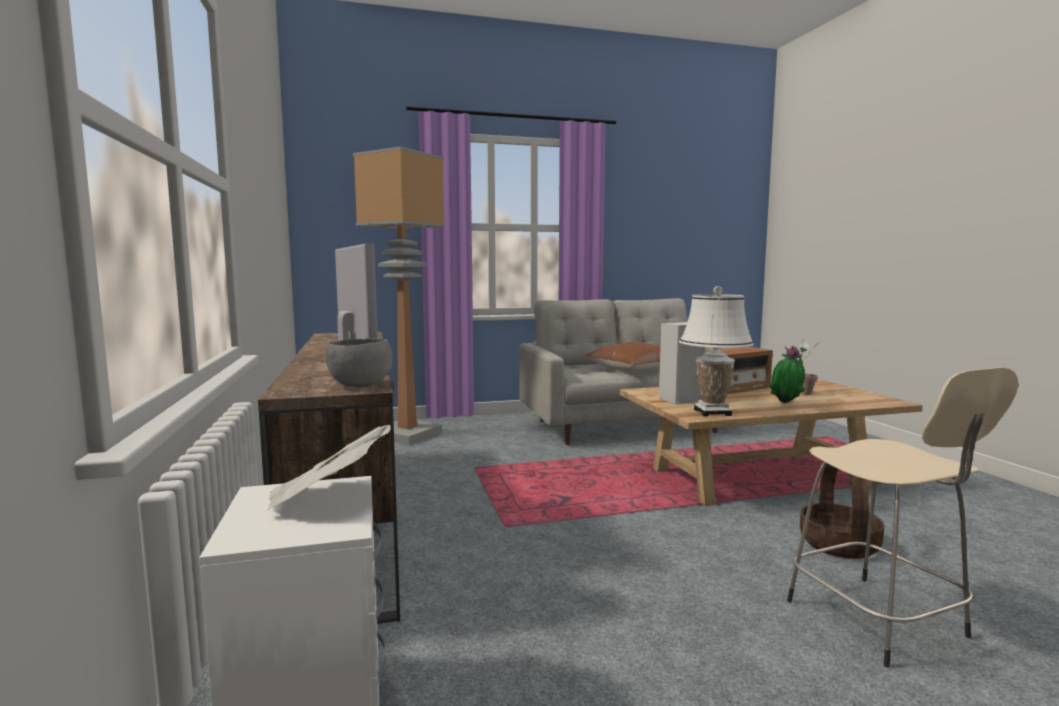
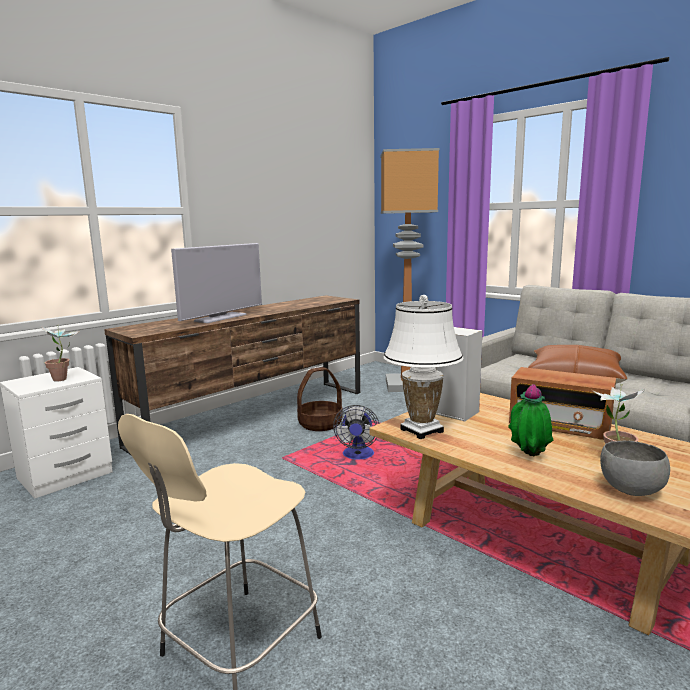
camera: 60 degrees right, 5 degrees up
newspaper [266,425,391,511] -> potted plant [41,326,80,382]
grey bowl [325,338,392,388] -> grey bowl moved to [600,441,670,496]
basket [800,464,885,559] -> basket moved to [297,367,343,431]
none -> fan [333,405,379,460]

